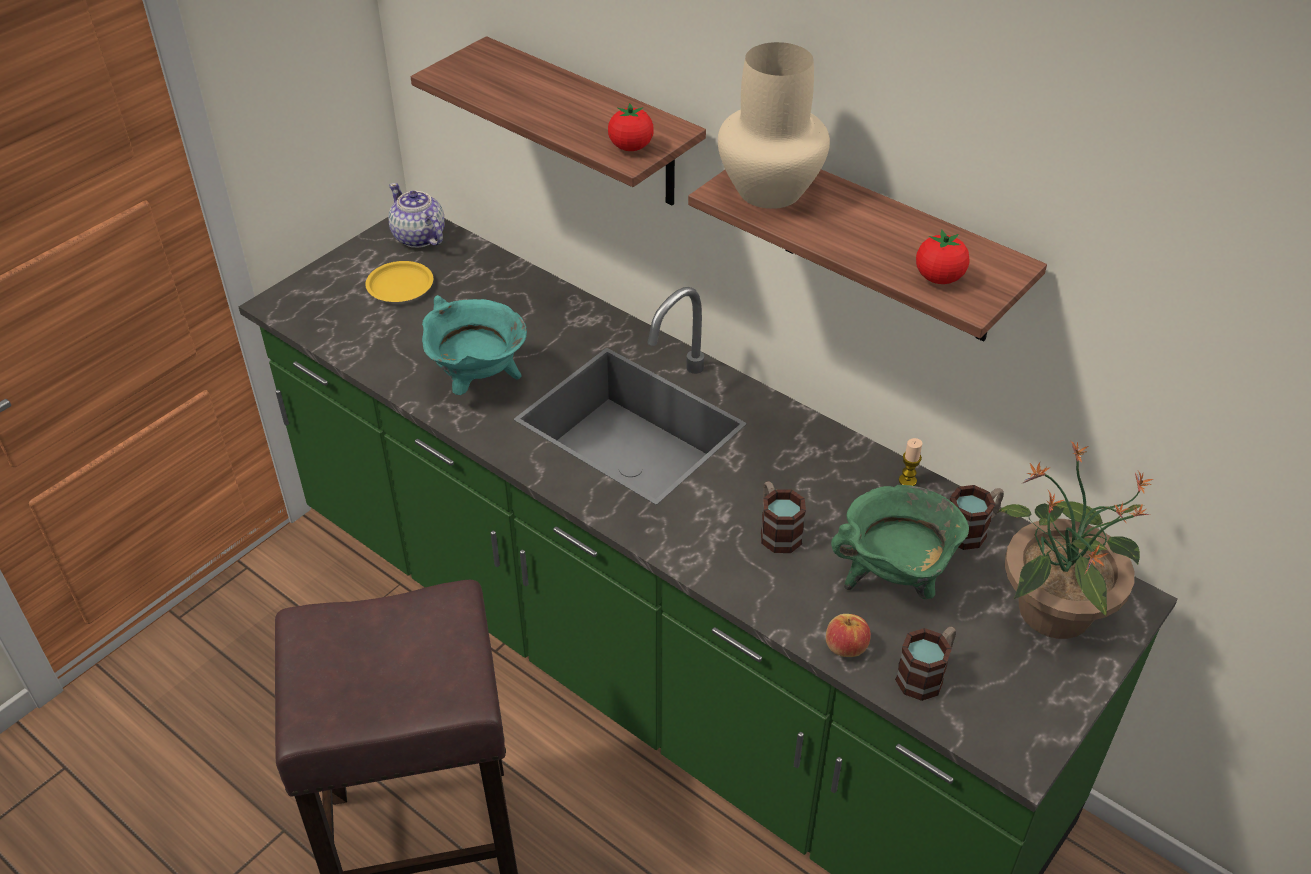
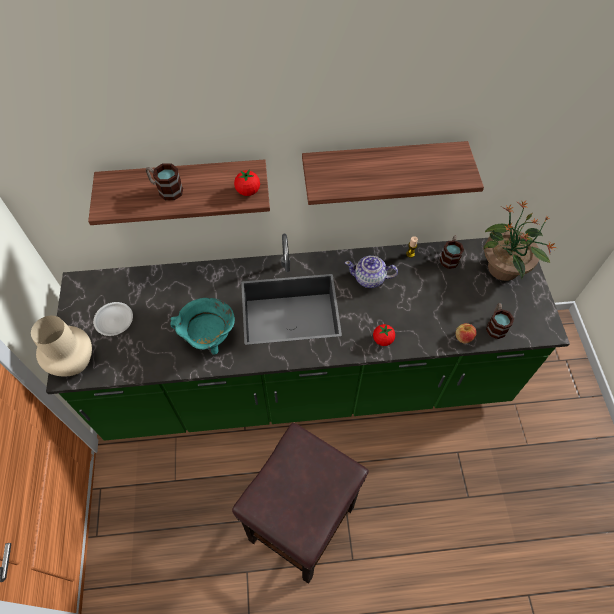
camera: 45 degrees left, 15 degrees up
yellow plate [365,261,433,302] -> white plate [93,302,133,336]
teapot [388,183,445,248] -> teapot moved to [345,256,398,288]
beige vase [718,42,830,209] -> beige vase moved to [31,316,92,376]
mug [761,481,806,553] -> mug moved to [146,164,183,200]
green cooking pot [831,485,969,599] -> none
tomato [916,229,970,284] -> tomato moved to [373,324,395,346]

